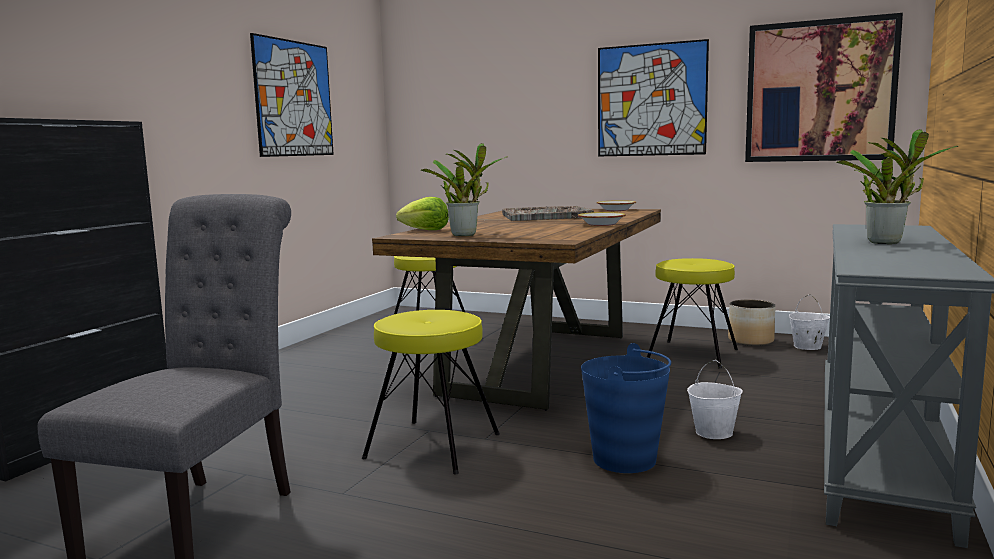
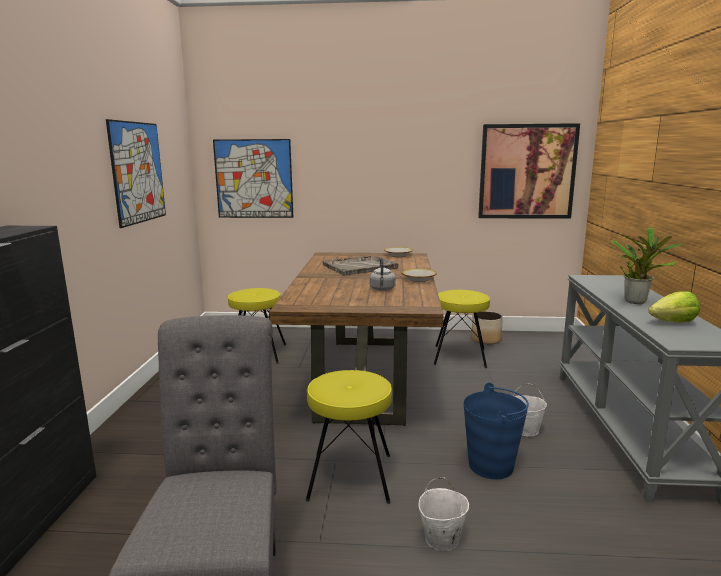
camera: 20 degrees left, 5 degrees up
lettuce [396,197,449,230] -> lettuce moved to [648,291,700,323]
potted plant [420,143,508,236] -> none
picture [598,39,709,156] -> picture moved to [213,139,293,218]
white bucket [789,294,830,350] -> white bucket moved to [418,478,469,551]
none -> grey kettle [370,257,396,291]

